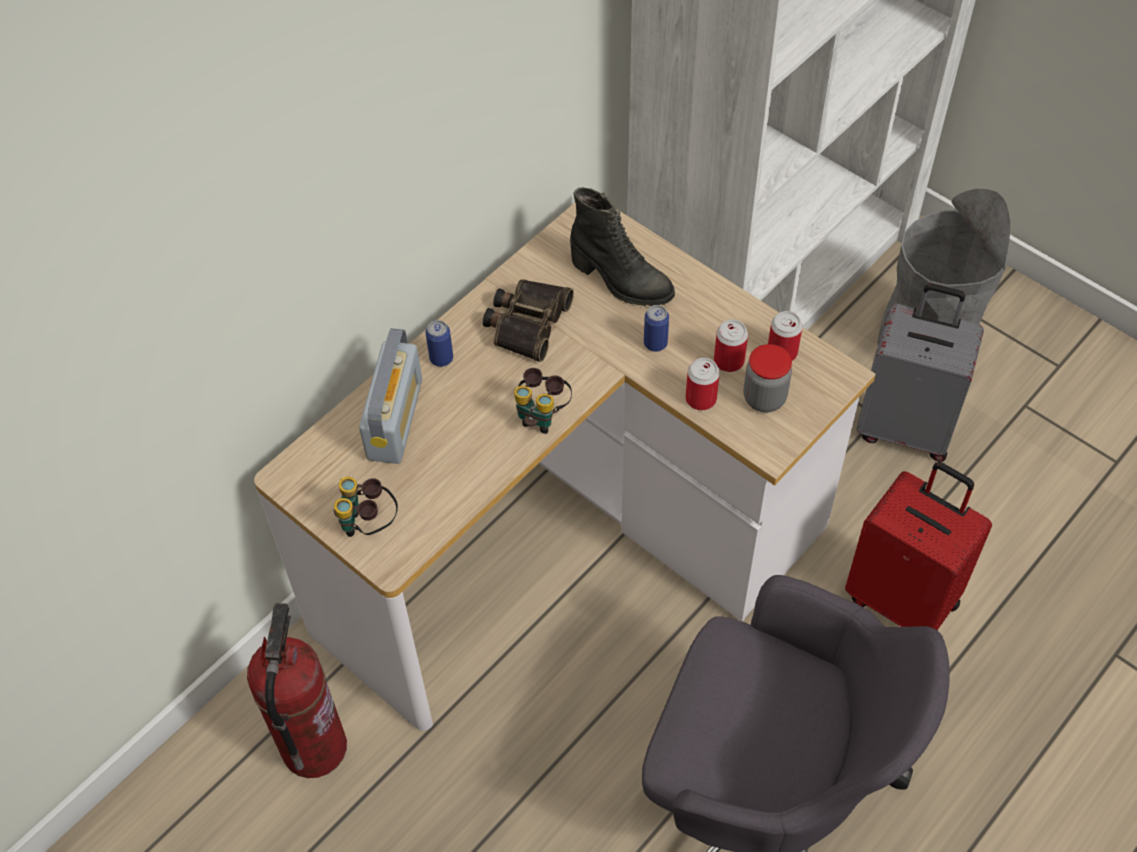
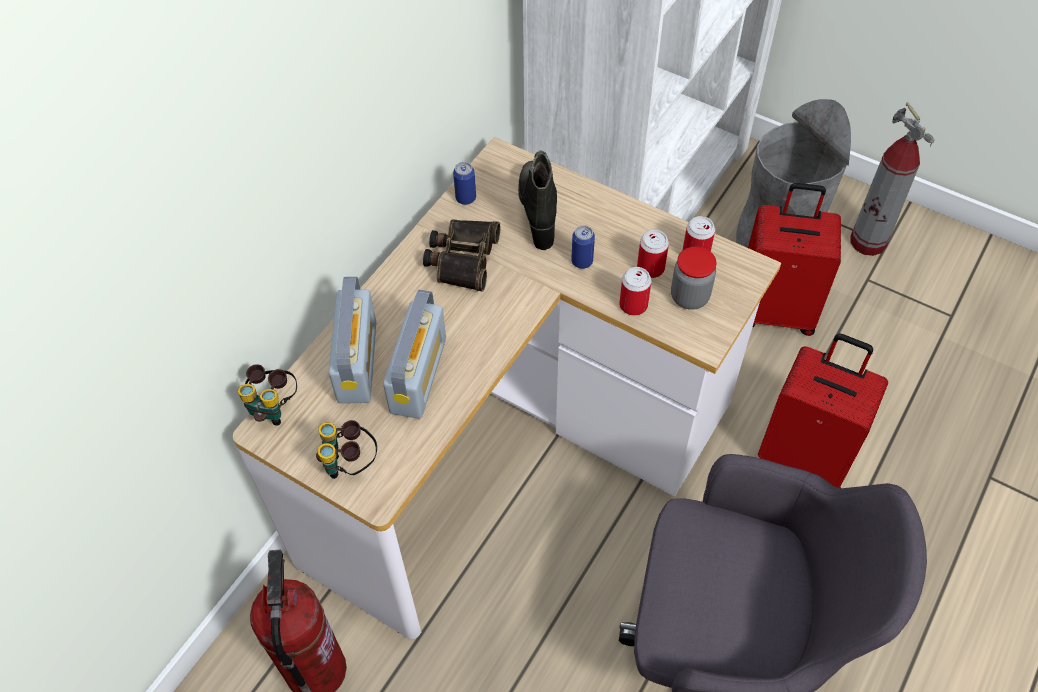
camera: 10 degrees left, 0 degrees up
can [425,320,453,367] -> can moved to [453,162,476,205]
binoculars [514,368,572,434] -> binoculars moved to [238,364,297,425]
black boot [570,188,675,306] -> black boot turned 120 degrees counterclockwise [518,150,557,250]
grey suitcase [856,284,984,462] -> red suitcase [748,183,841,336]
none -> radio [383,290,446,419]
none -> fire extinguisher [851,102,935,256]

